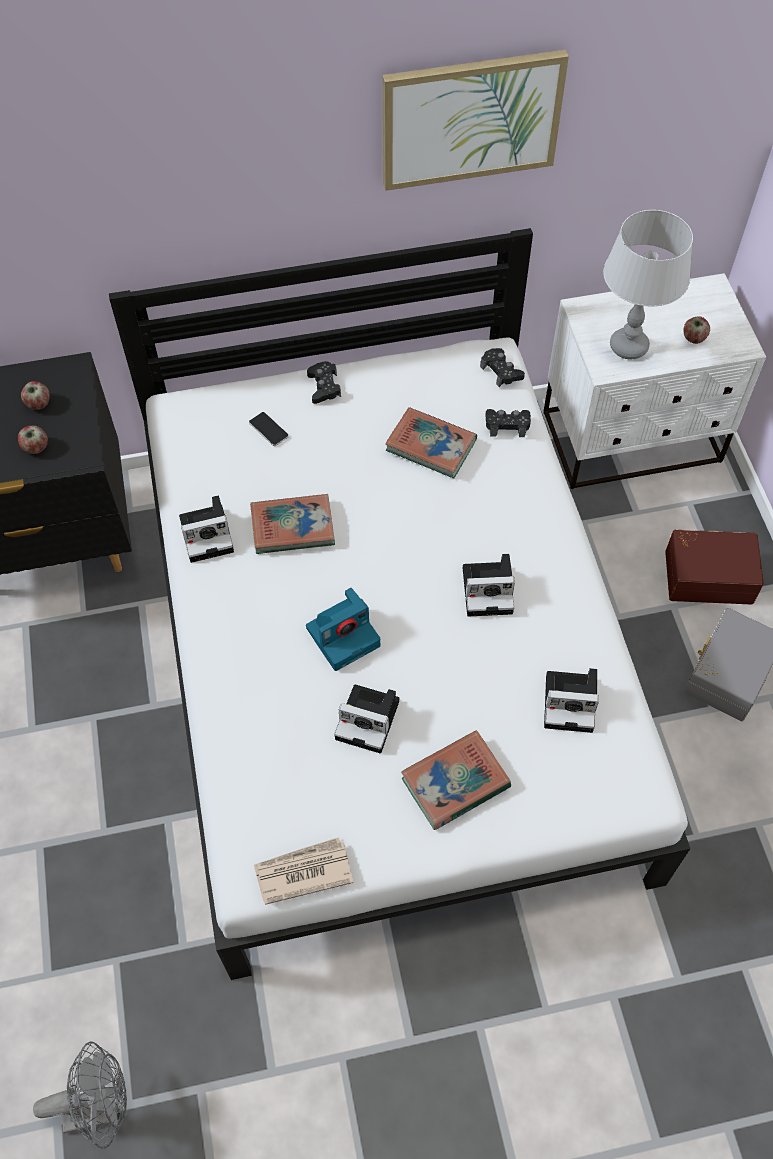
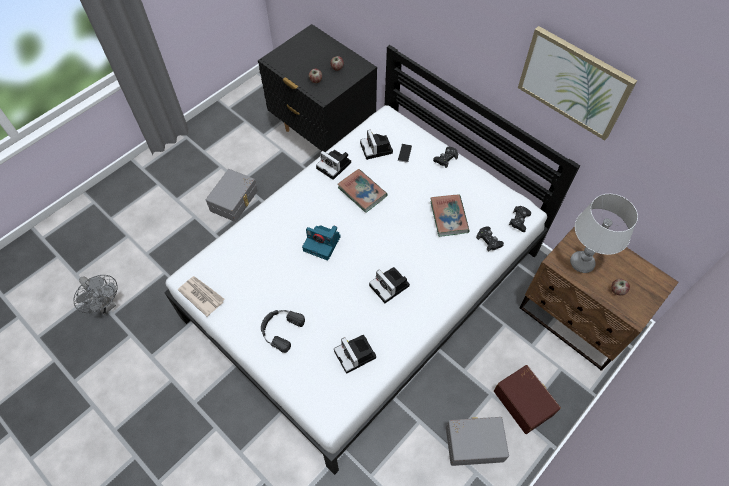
camera: 55 degrees right, 0 degrees up
camera [334,685,399,753] -> camera moved to [360,130,393,160]
book [401,730,511,830] -> black headphones [261,310,305,353]
white nightstand [544,273,766,489] -> brown nightstand [519,226,679,371]
none -> grey storage box [206,169,258,222]

